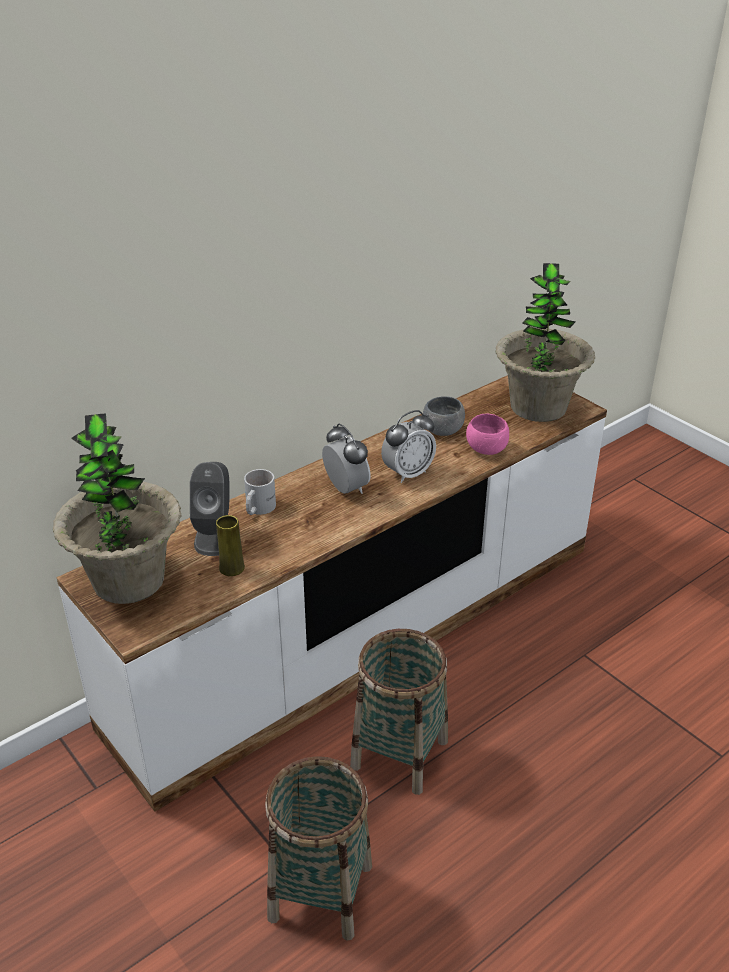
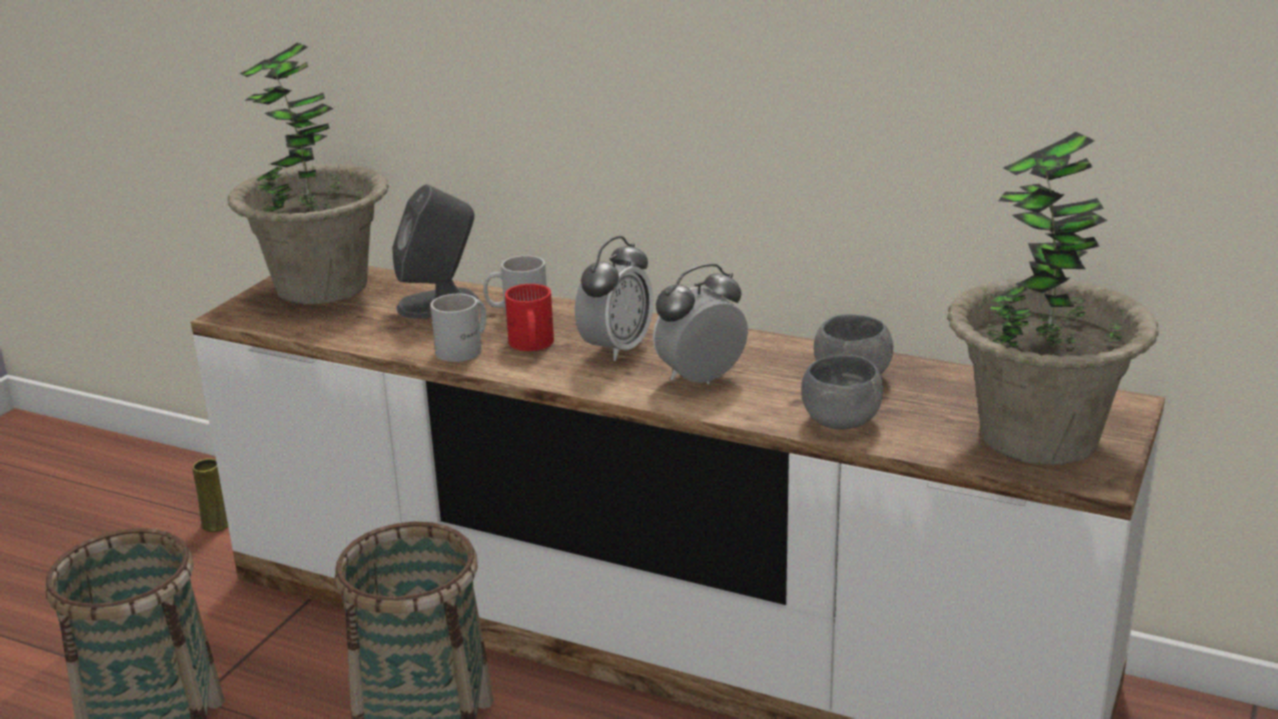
camera: 65 degrees right, 10 degrees down
yellow vase [216,515,245,576] -> yellow vase moved to [192,458,228,532]
alarm clock [381,410,436,483] -> alarm clock turned 120 degrees clockwise [653,264,748,384]
pink bowl [466,414,509,455] -> grey bowl [801,355,883,429]
none -> white mug [430,294,487,362]
none -> red mug [505,284,554,351]

